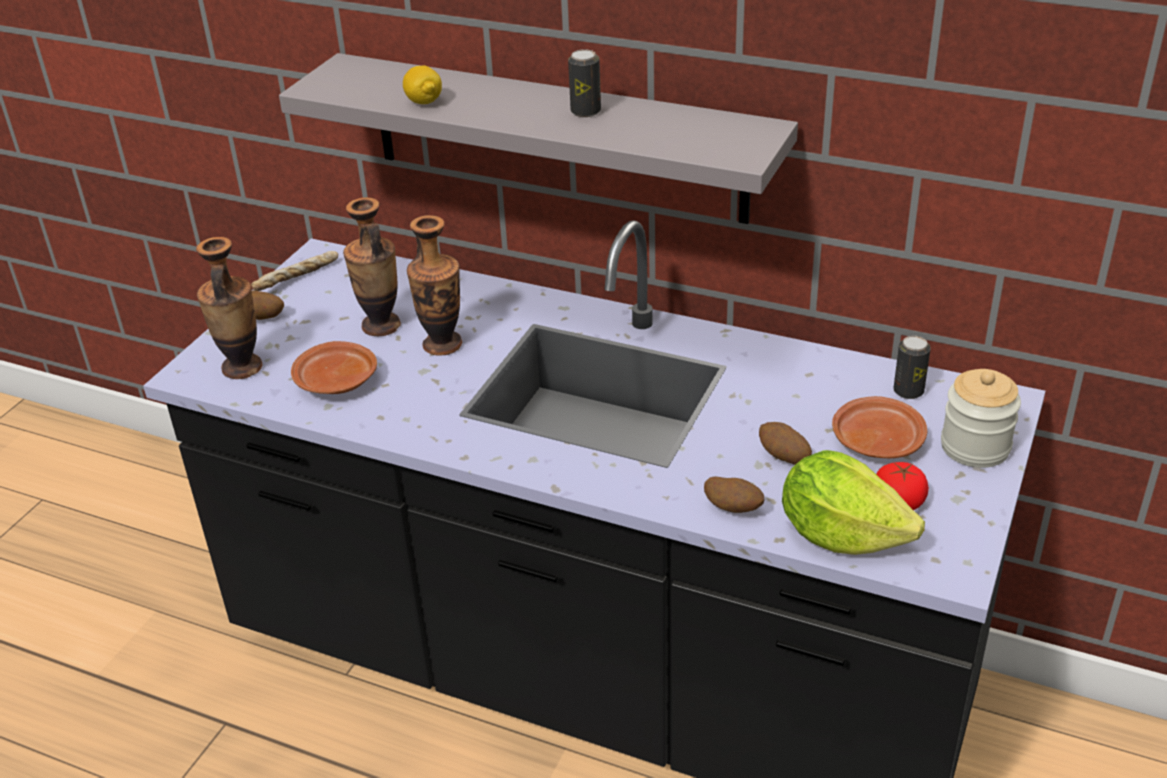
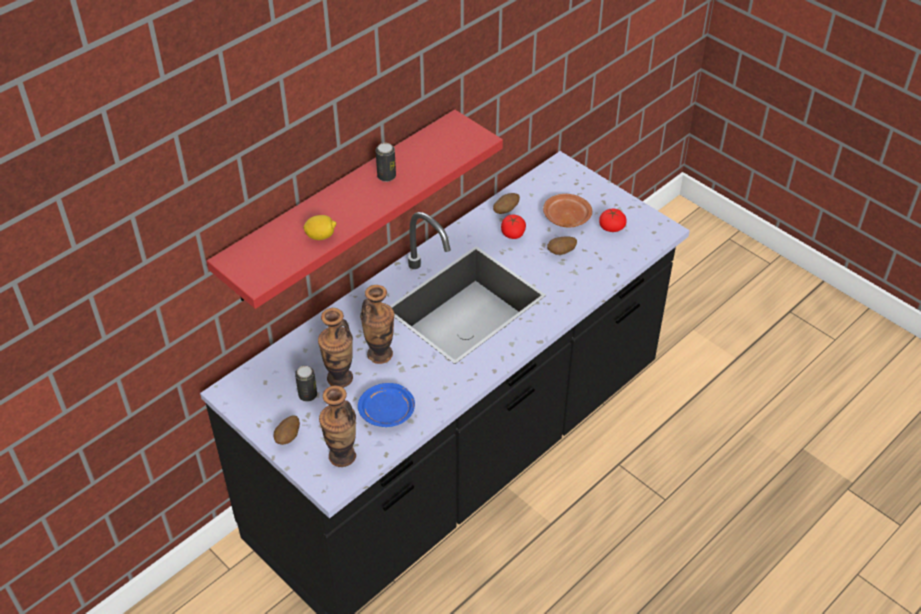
camera: 70 degrees left, 10 degrees up
bread [251,251,339,291] -> none
grey shelf [279,53,798,224] -> red shelf [207,109,503,309]
brown plate [291,341,377,394] -> blue plate [358,383,415,427]
potato [704,476,764,513] -> potato moved to [493,193,520,214]
lettuce [782,450,925,555] -> none
can [893,336,931,399] -> can moved to [295,366,317,402]
jar [941,369,1021,468] -> none
none -> tomato [501,215,526,239]

